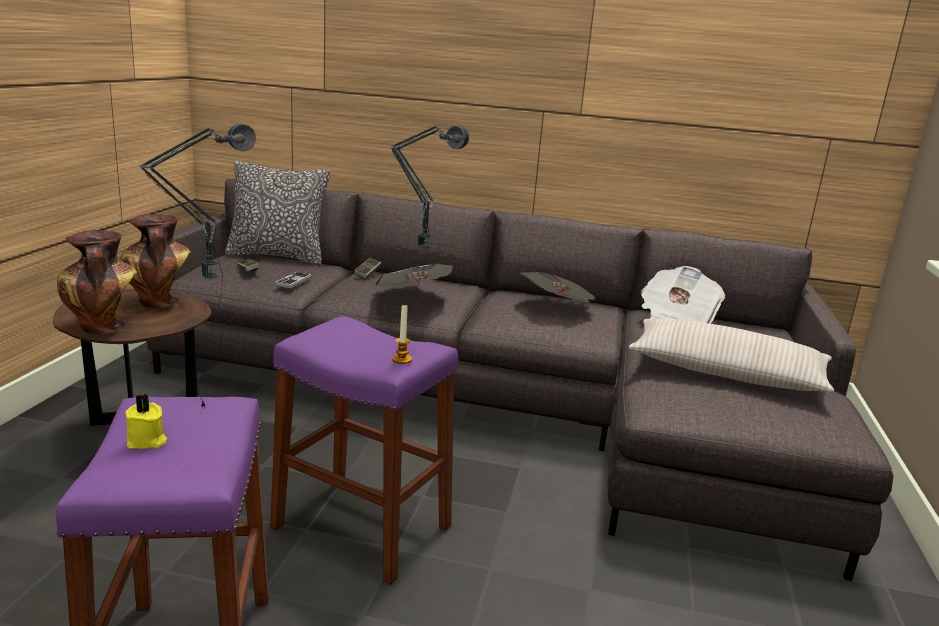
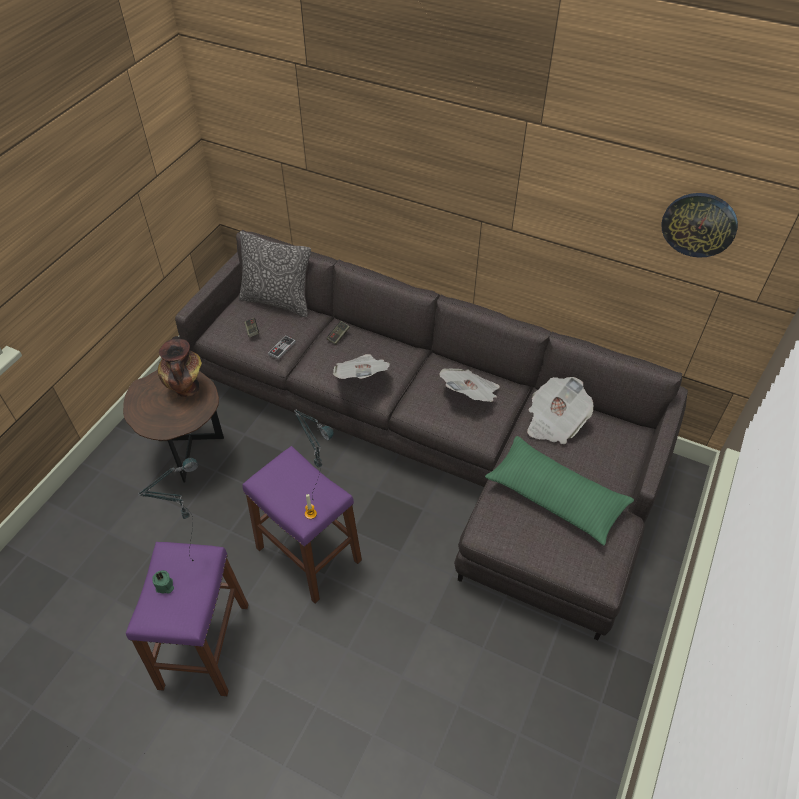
camera: 15 degrees right, 30 degrees up
vase [57,230,137,334] -> none
yellow candle [126,394,167,449] -> green candle [152,570,174,593]
beige pillow [628,318,834,392] -> green pillow [485,436,634,545]
none -> wall clock [661,193,738,258]

